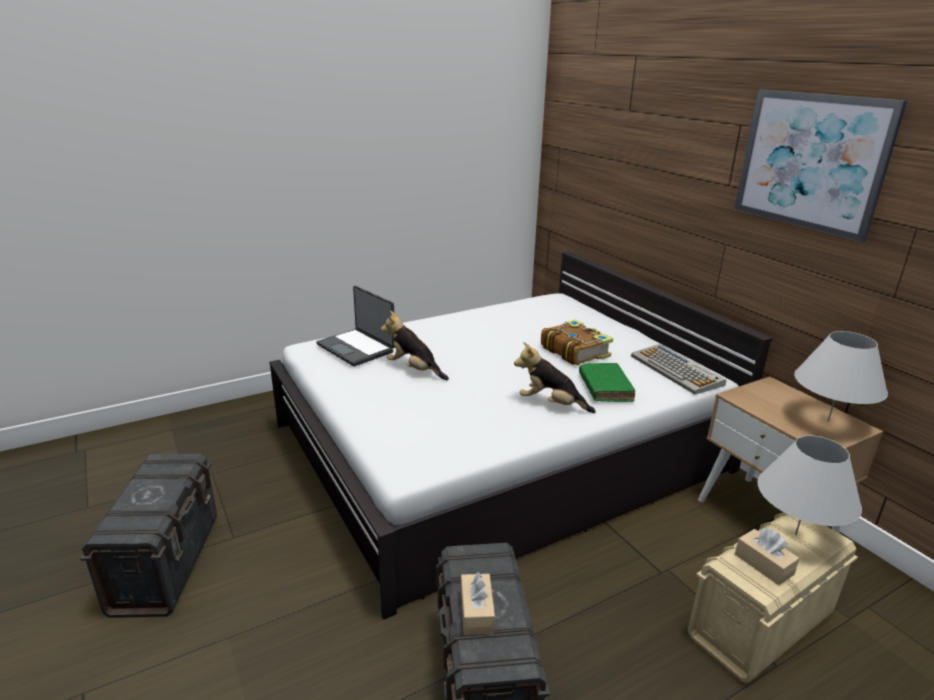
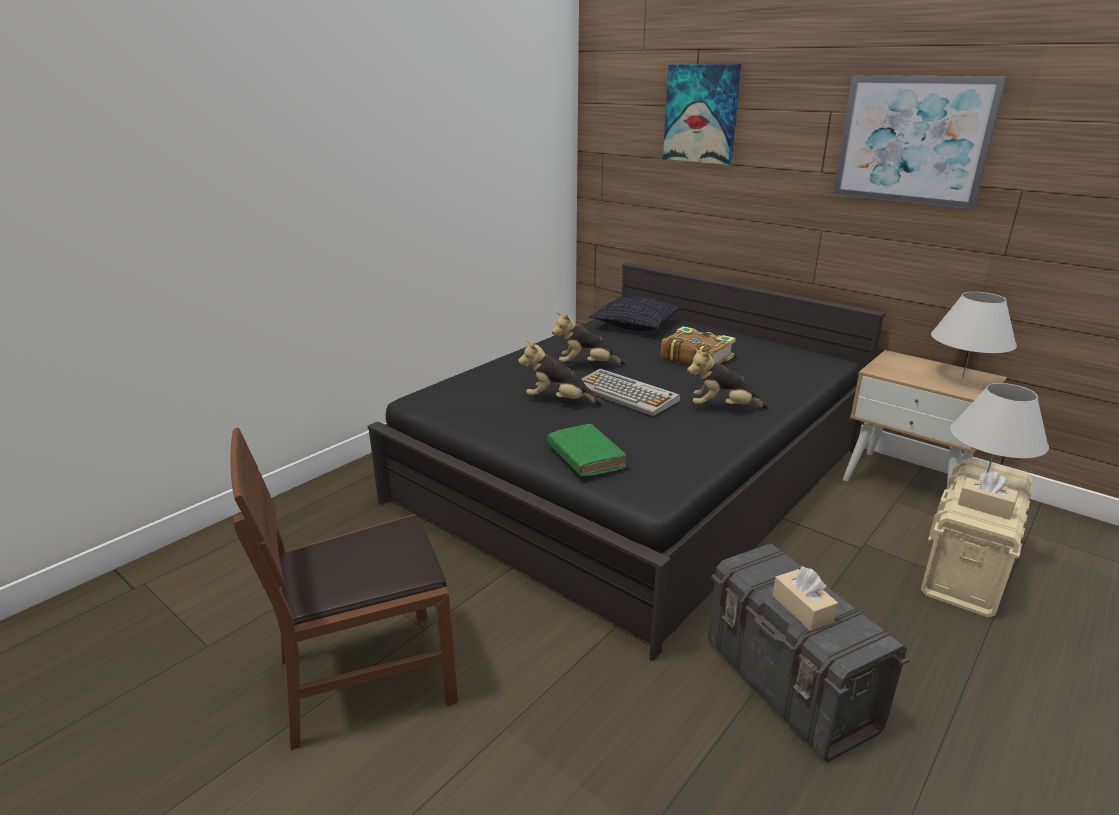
camera: 20 degrees left, 0 degrees up
grey storage box [80,454,217,618] -> brown chair [230,428,458,750]
white bed [269,251,773,620] -> black bed [368,263,885,661]
laptop [316,285,395,366] -> none
green book [579,363,635,402] -> green book moved to [547,424,626,476]
keyboard [631,344,726,394] -> keyboard moved to [582,368,680,416]
none -> plush toy [552,312,627,365]
none -> pillow [589,297,682,331]
none -> picture [663,64,741,165]

